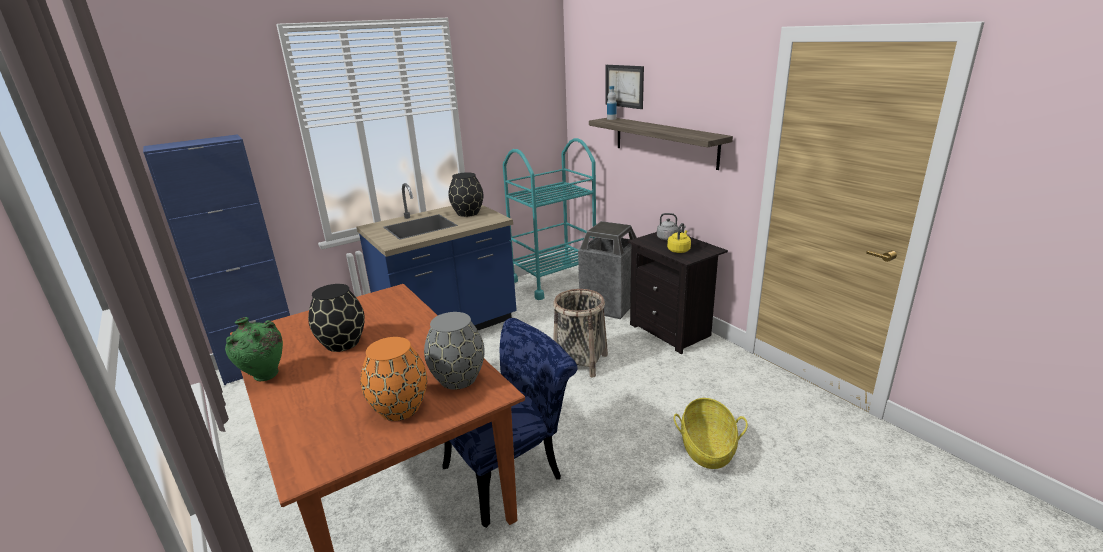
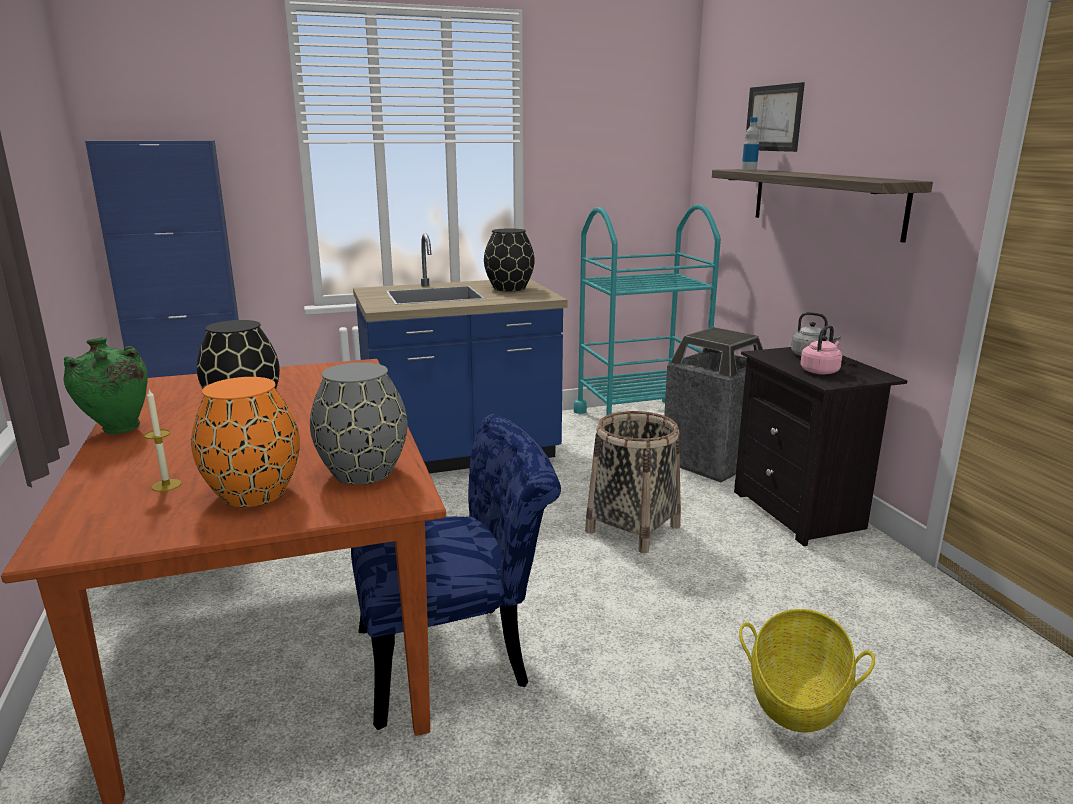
camera: 15 degrees right, 5 degrees down
yellow kettle [667,223,691,253] -> pink kettle [801,325,842,374]
none -> candle [144,389,181,492]

